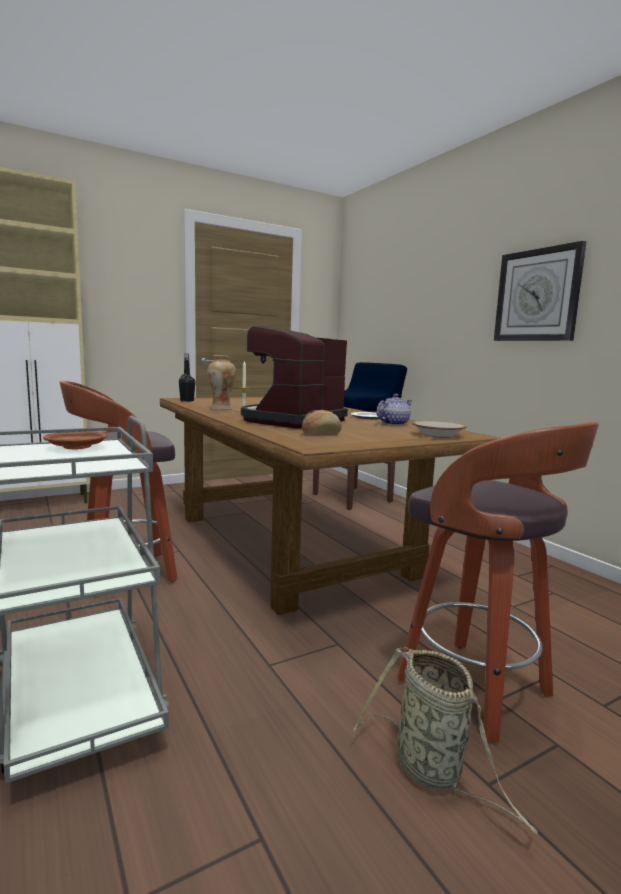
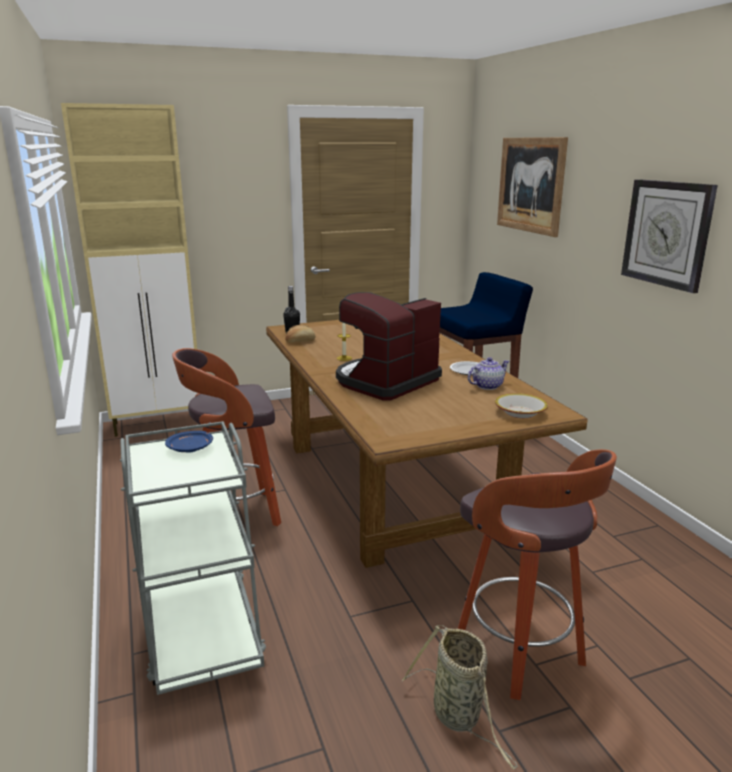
camera: 10 degrees right, 10 degrees up
brown plate [43,432,107,449] -> blue plate [165,431,213,453]
vase [208,355,236,410] -> none
bread [302,410,342,434] -> bread moved to [285,325,315,343]
none -> picture [497,137,568,237]

